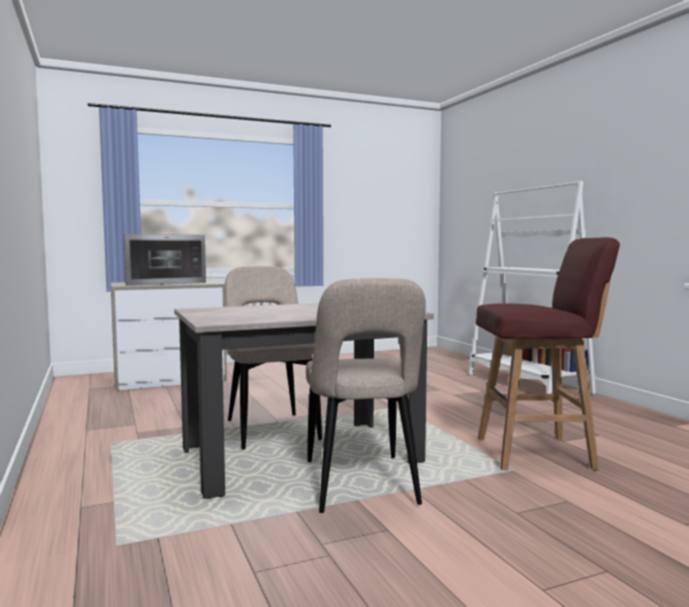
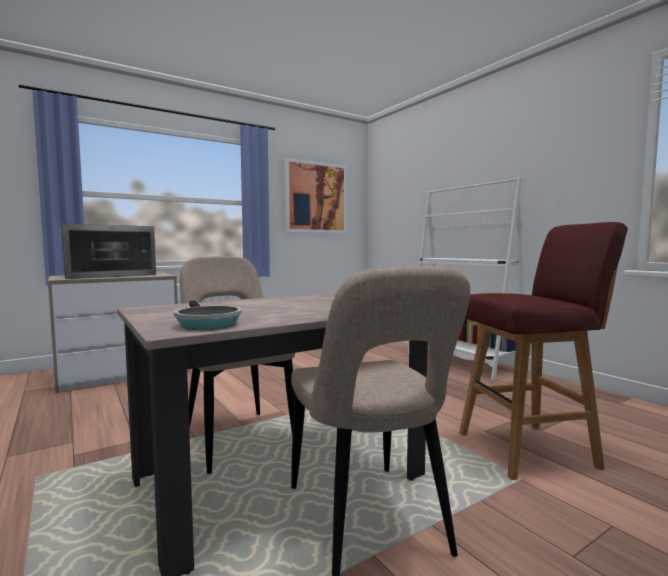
camera: 10 degrees left, 0 degrees up
none -> frying pan [174,300,242,330]
none -> picture [285,158,347,233]

